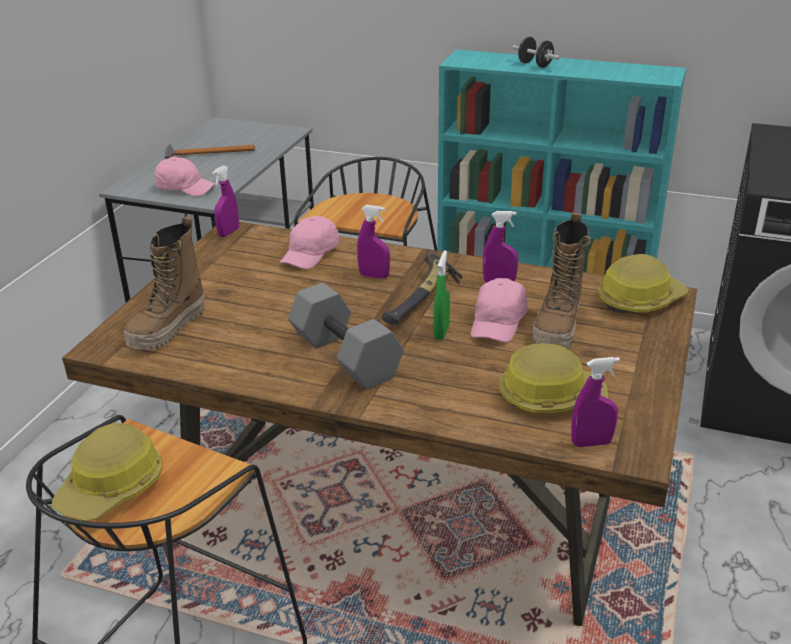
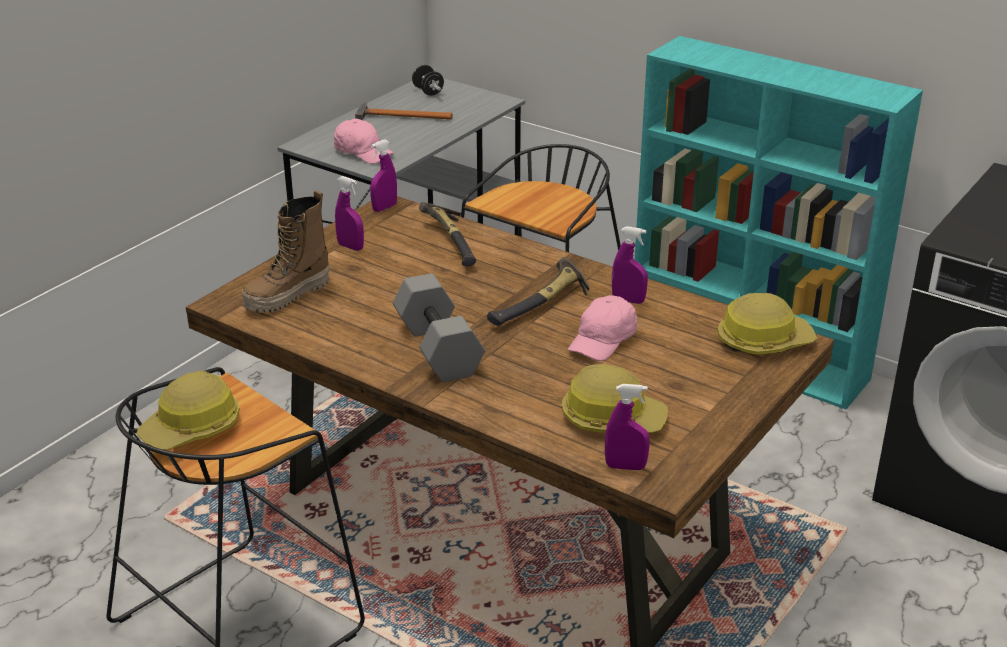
camera: 15 degrees right, 0 degrees up
pink cap [279,216,339,270] -> hammer [419,202,476,266]
purple spray bottle [357,205,390,279] -> purple spray bottle moved to [335,176,364,251]
green spray bottle [433,250,450,340] -> none
black dumbbell [512,37,560,68] -> black dumbbell moved to [412,65,444,96]
boot [532,213,591,349] -> none

